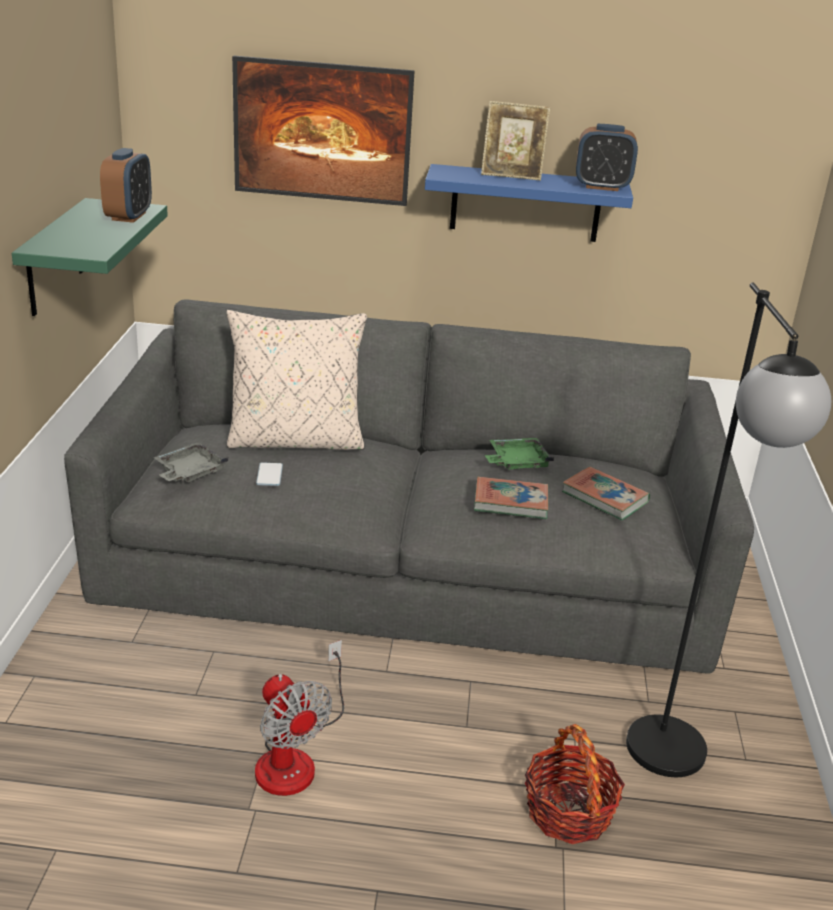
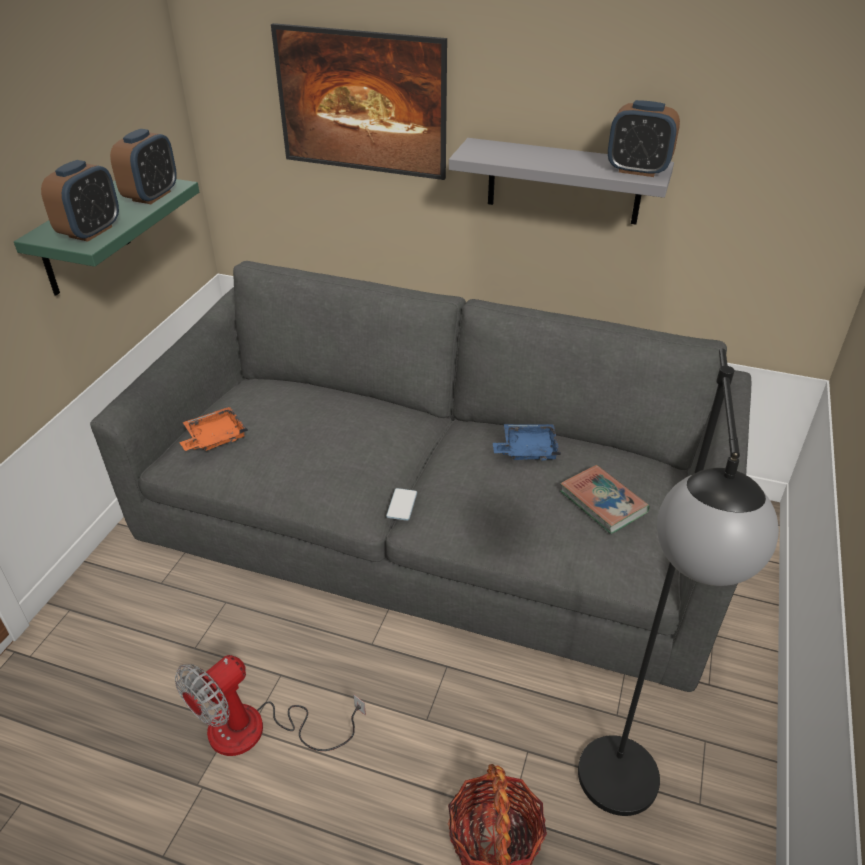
camera: 15 degrees right, 10 degrees up
grey tray [154,442,228,482] -> orange tray [179,407,248,451]
beige pillow [227,310,367,450] -> none
fan [255,640,344,796] -> fan turned 60 degrees clockwise [175,655,366,756]
phone [256,462,283,486] -> phone moved to [386,488,417,521]
blue shelf [425,164,633,242] -> grey shelf [449,138,674,225]
book [474,477,548,519] -> none
picture frame [481,101,550,181] -> none
green tray [485,438,554,469] -> blue tray [493,424,561,461]
none -> alarm clock [41,160,119,242]

